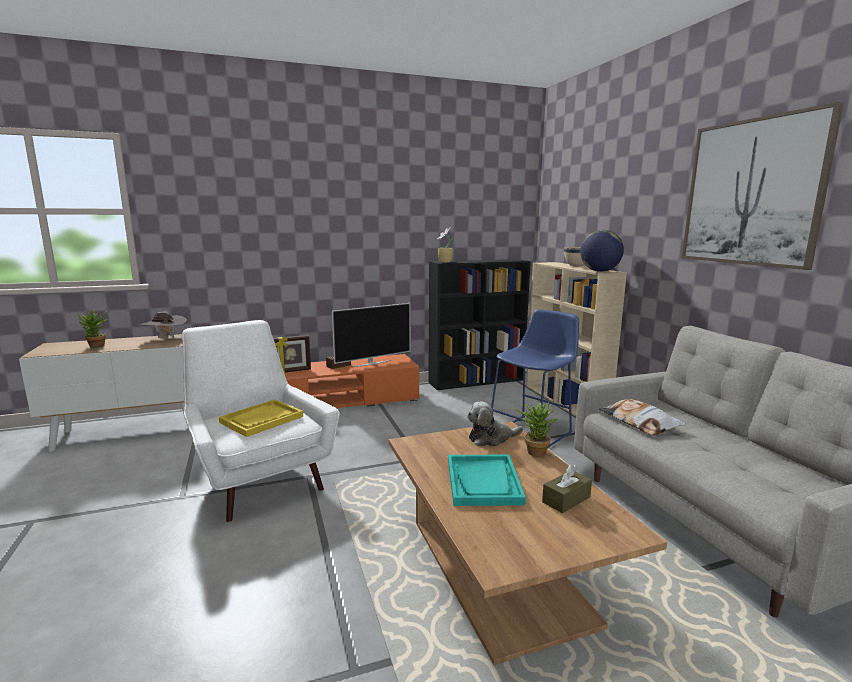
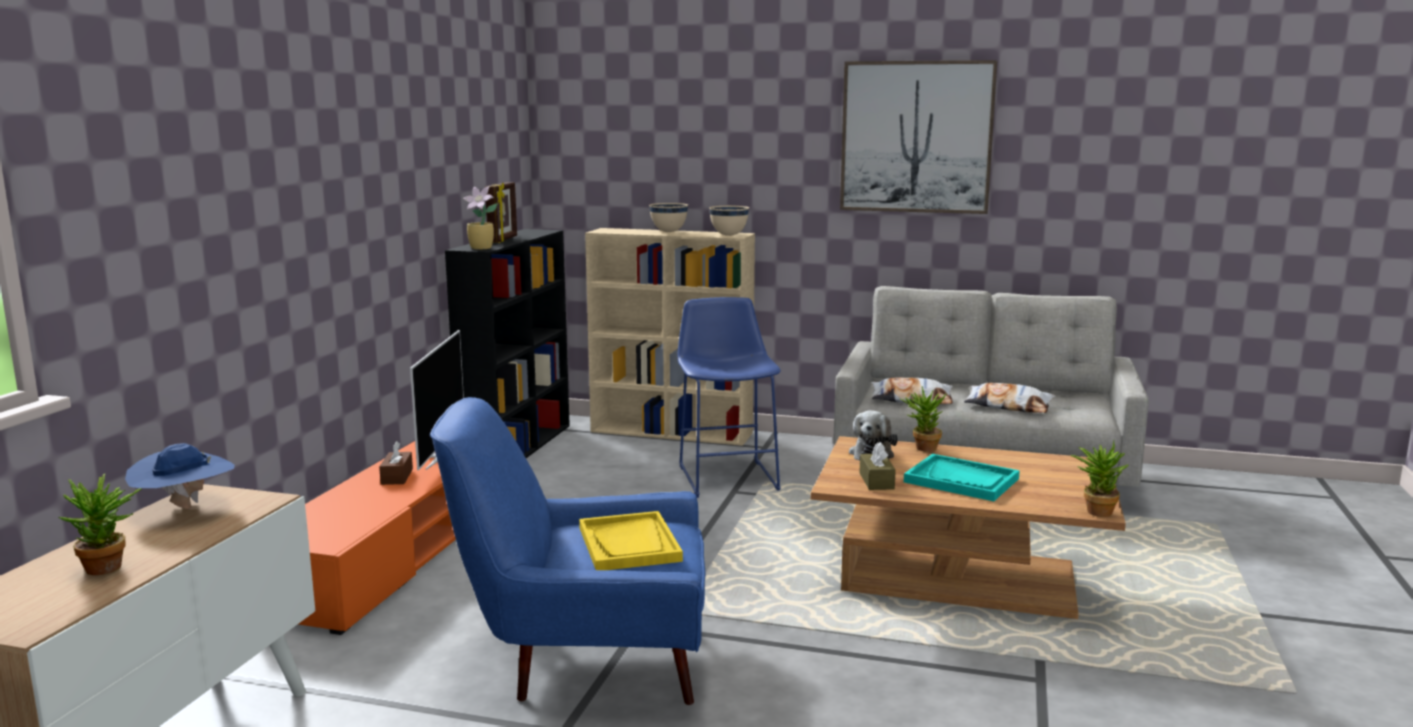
camera: 55 degrees left, 0 degrees up
brown hat [139,311,187,339] -> blue hat [125,443,235,509]
white armchair [182,320,340,522] -> blue armchair [430,397,705,705]
picture frame [273,335,311,373] -> picture frame moved to [485,182,517,243]
brown tissue box [542,464,592,513] -> brown tissue box moved to [859,442,896,490]
globe [580,230,624,272] -> beige bowl [709,206,749,236]
none -> pillow [964,383,1056,413]
none -> potted plant [1071,441,1128,517]

